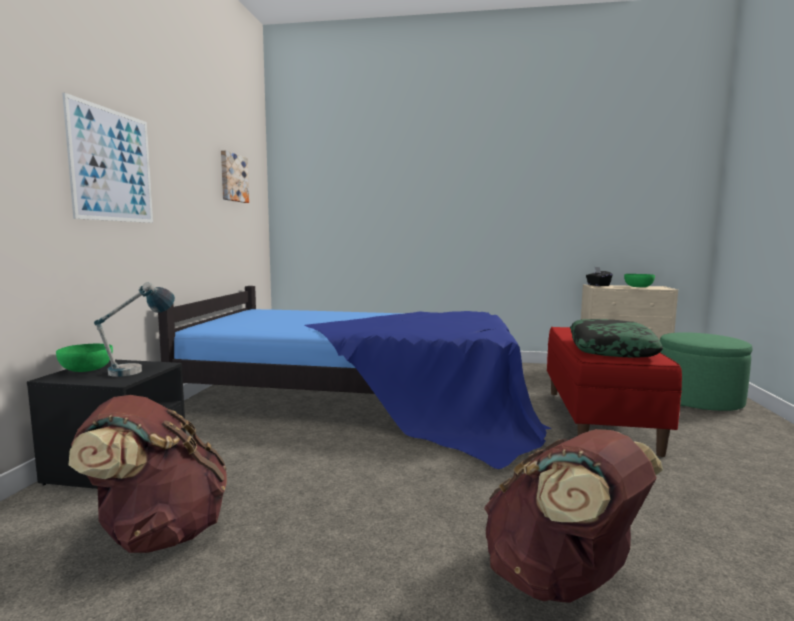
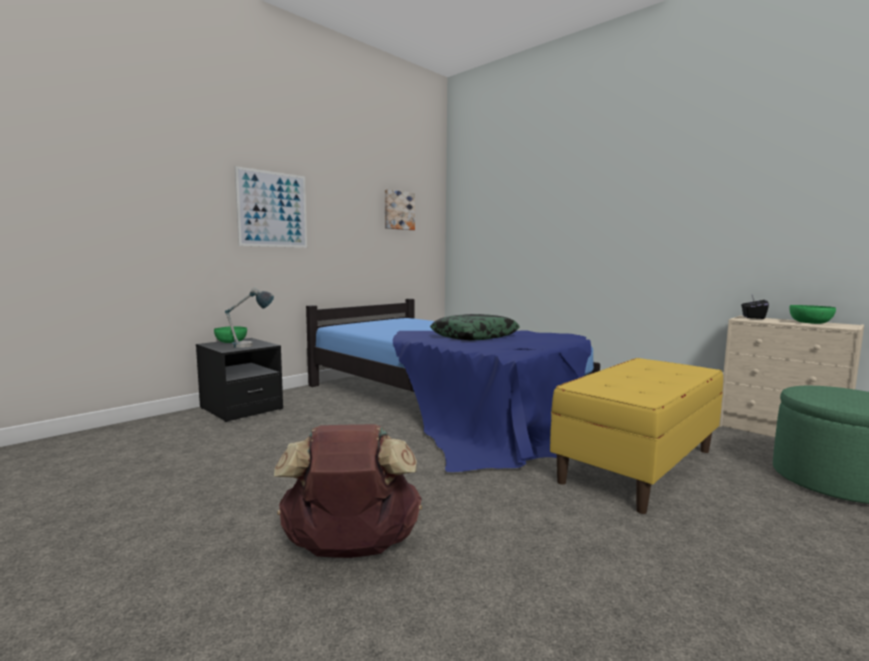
camera: 35 degrees right, 0 degrees up
brown backpack [69,395,227,553] -> none
red bench [547,327,682,457] -> yellow bench [550,358,723,514]
pillow [570,319,663,358] -> pillow moved to [430,314,520,341]

